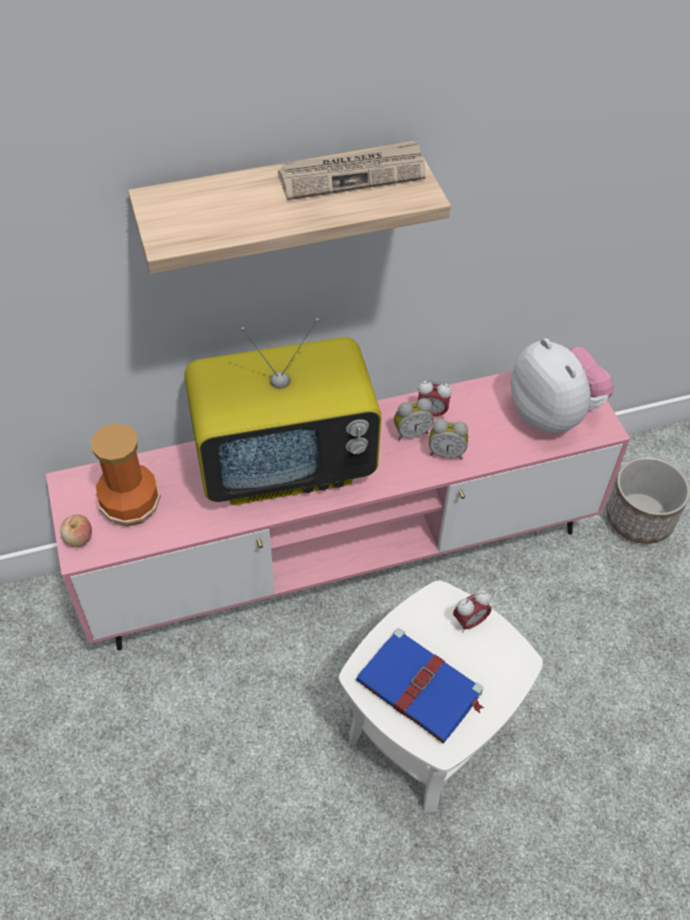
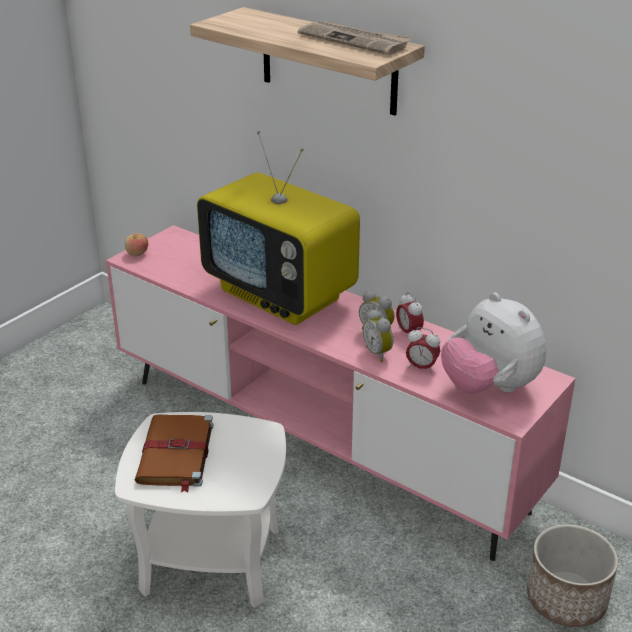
camera: 55 degrees right, 20 degrees down
vase [91,423,161,526] -> none
blue book [356,628,484,743] -> brown book [135,414,213,493]
alarm clock [453,590,491,632] -> alarm clock moved to [406,327,440,373]
plush toy [511,338,614,433] -> plush toy turned 120 degrees clockwise [441,292,547,394]

